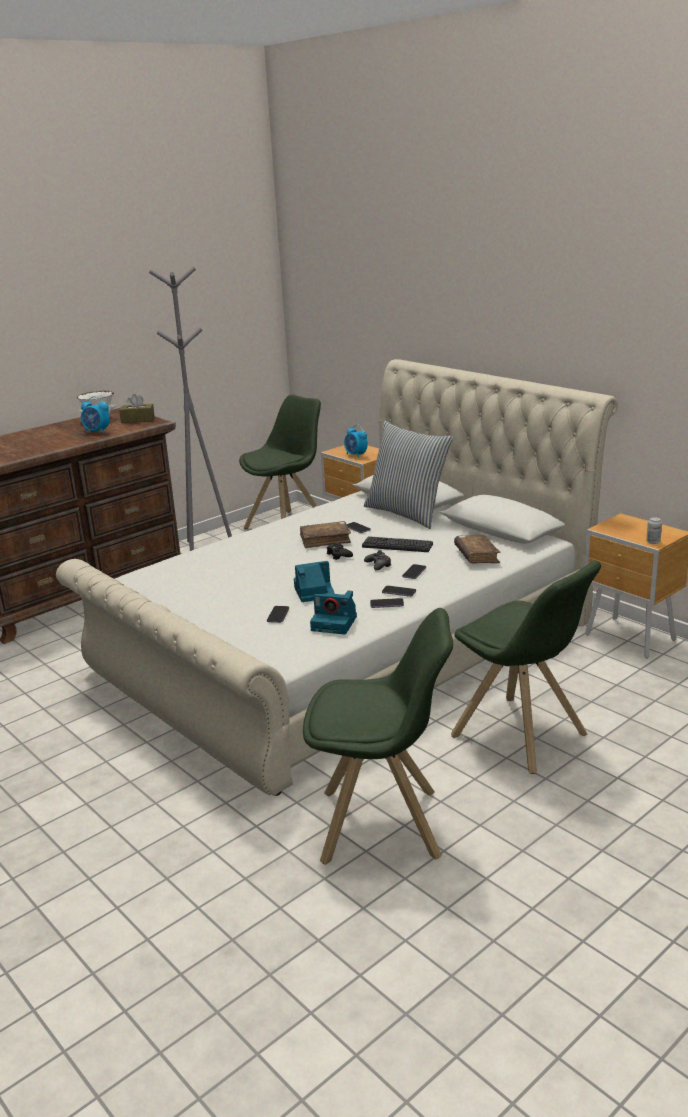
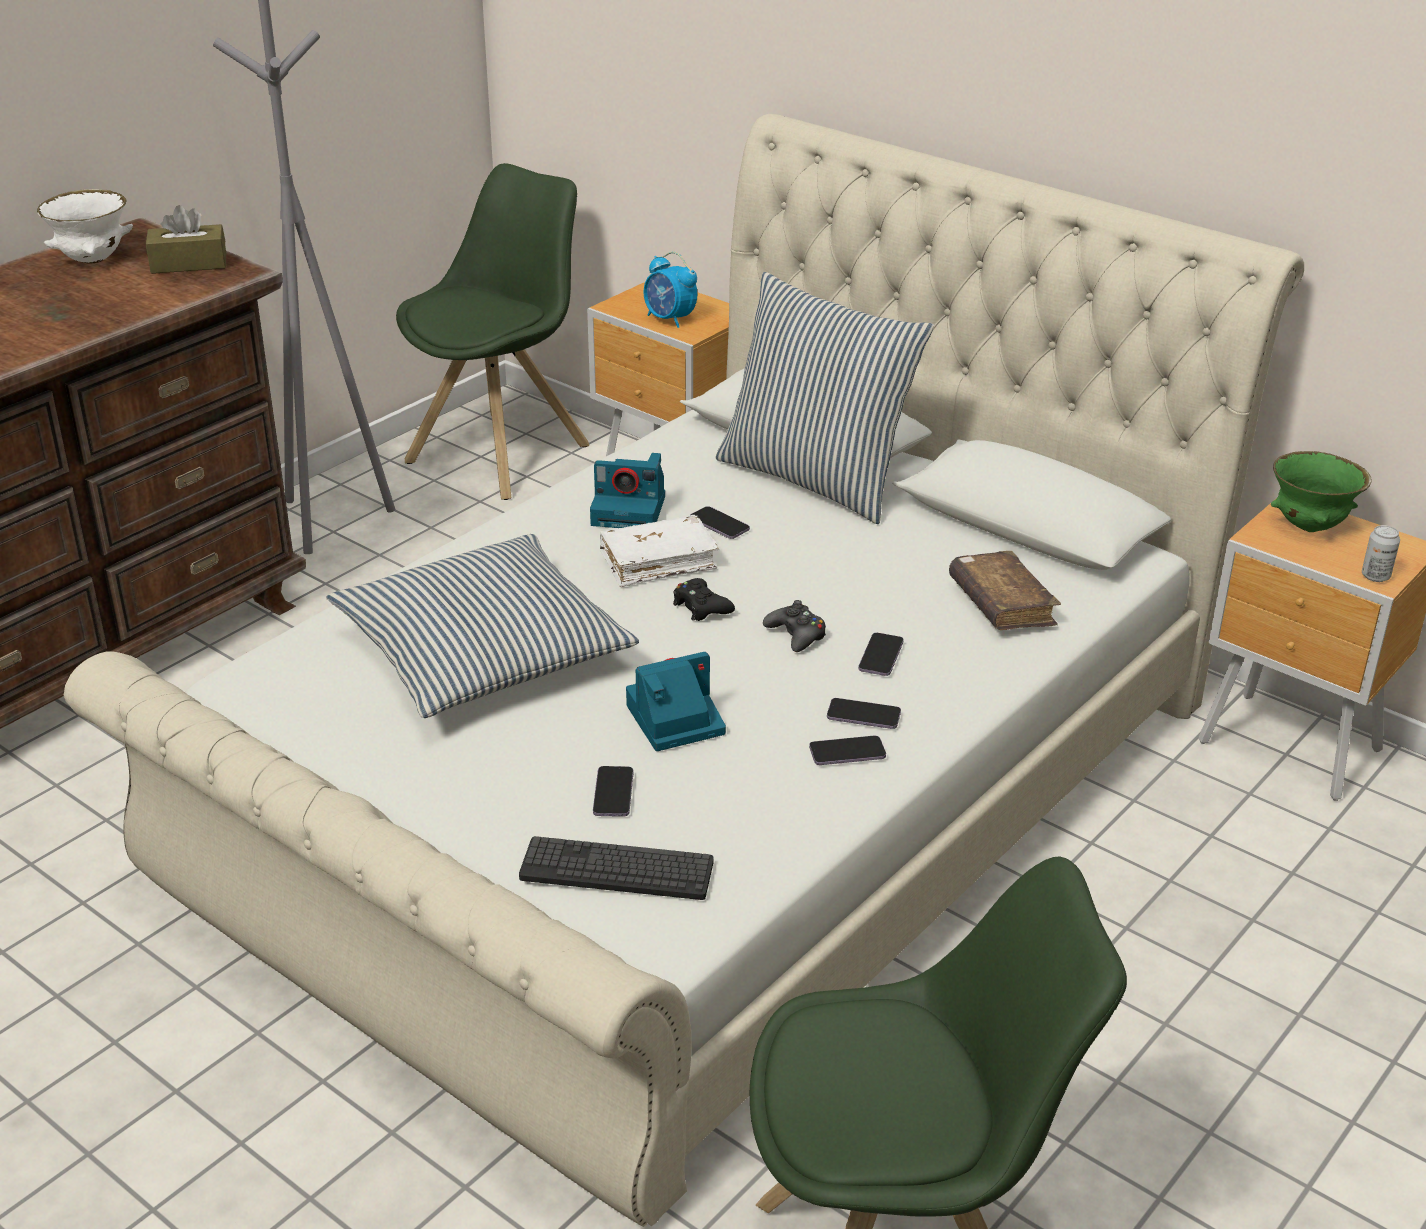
camera: 10 degrees left, 10 degrees up
alarm clock [81,396,110,434] -> none
brown book [300,521,351,548] -> white book [600,515,719,587]
camera [310,591,357,634] -> camera moved to [590,453,665,528]
keyboard [362,536,433,552] -> keyboard moved to [519,836,714,900]
green chair [451,561,601,774] -> none
none -> pillow [326,534,639,718]
none -> green bowl [1271,451,1372,532]

